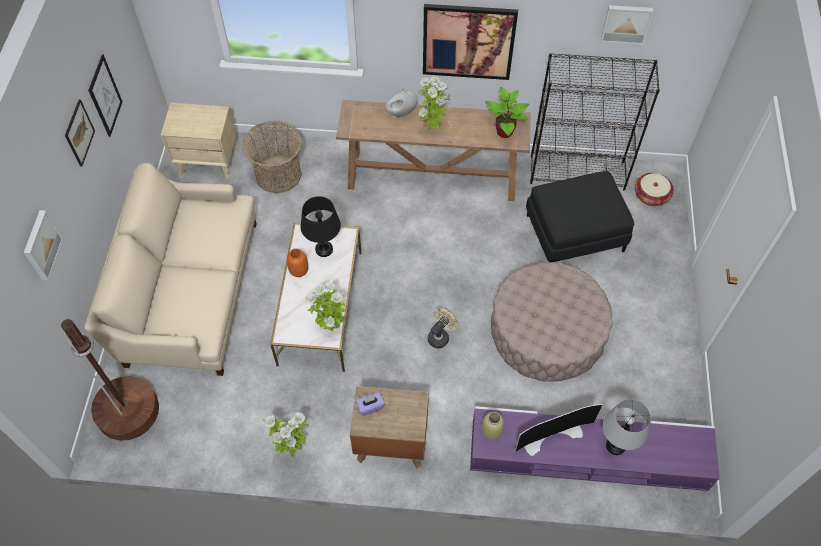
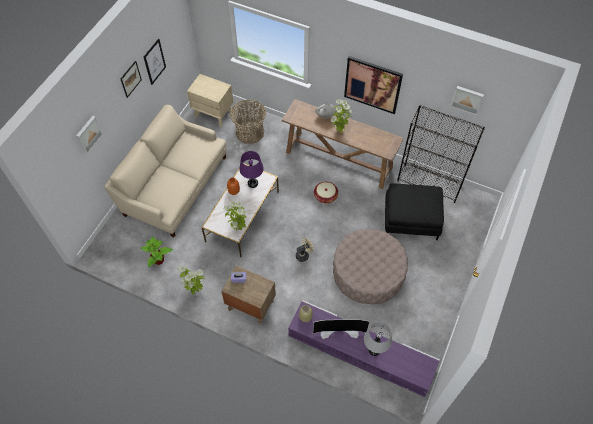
camera: 20 degrees right, 0 degrees up
brown floor lamp [61,319,159,441] -> none
black table lamp [300,196,341,257] -> purple table lamp [239,151,264,188]
potted plant [485,87,529,138] -> potted plant moved to [141,236,173,267]
basket [635,173,674,206] -> basket moved to [314,182,338,203]

